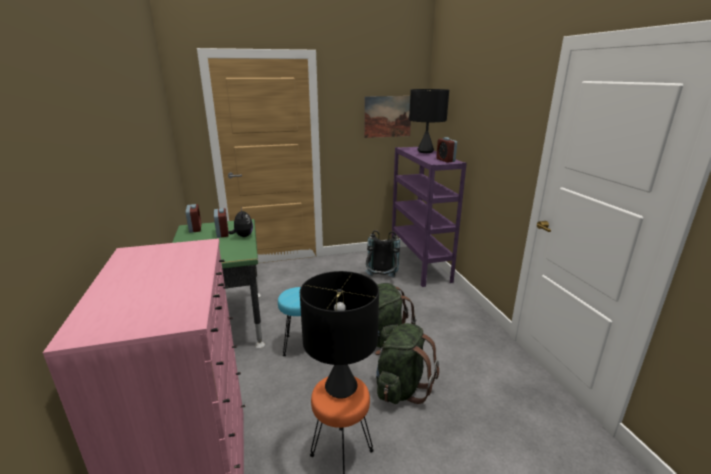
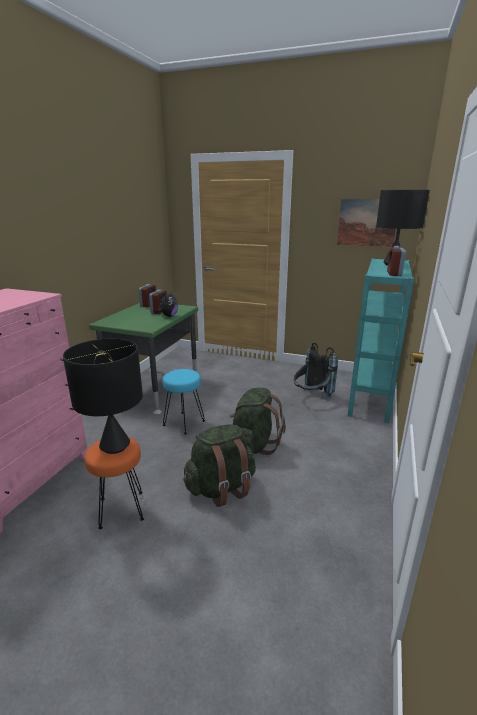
camera: 35 degrees right, 0 degrees up
purple bookcase [392,147,467,287] -> turquoise bookcase [347,258,414,423]

